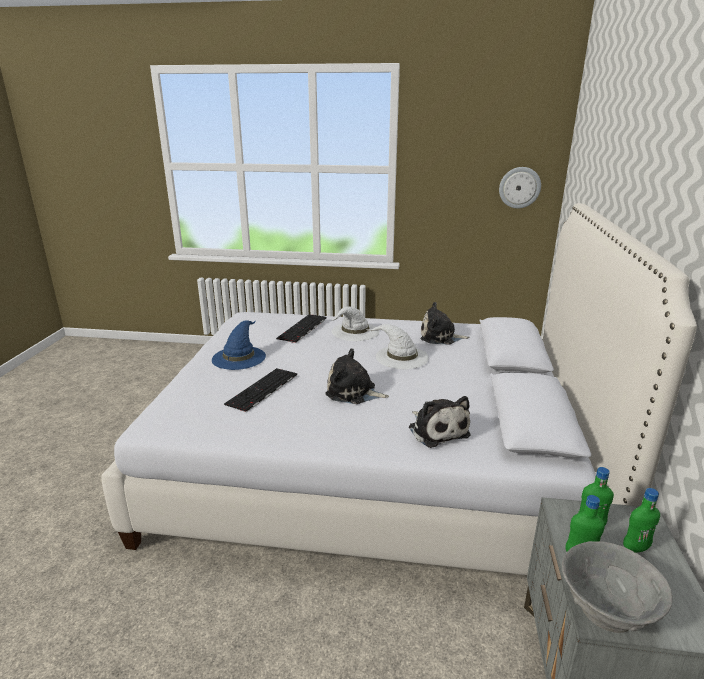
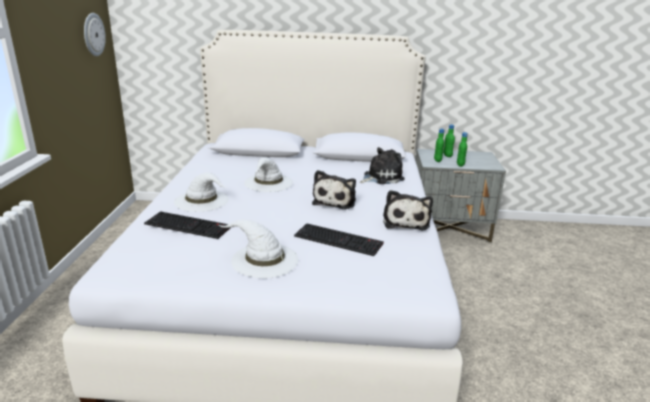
camera: 95 degrees left, 0 degrees up
blue hat [212,320,266,370] -> white hat [219,219,298,278]
plush toy [421,302,470,344] -> plush toy moved to [383,190,433,230]
grey bowl [562,541,672,633] -> none

